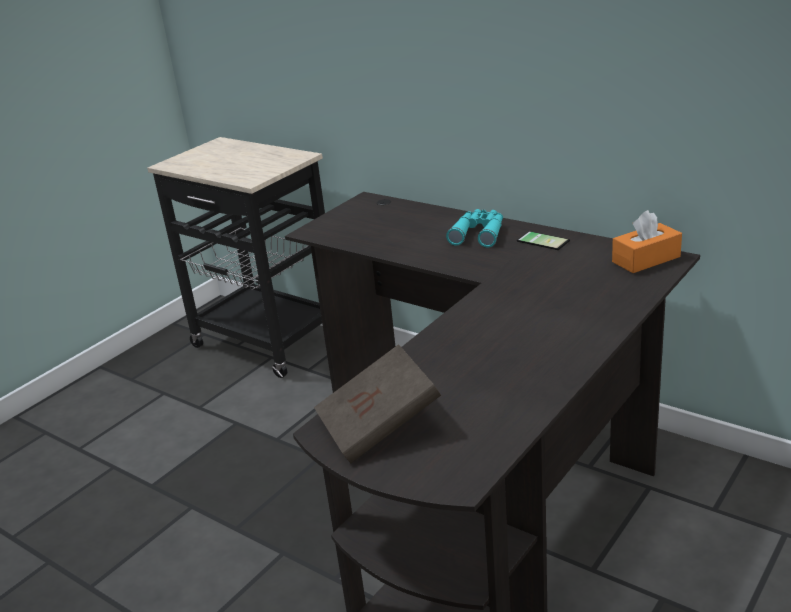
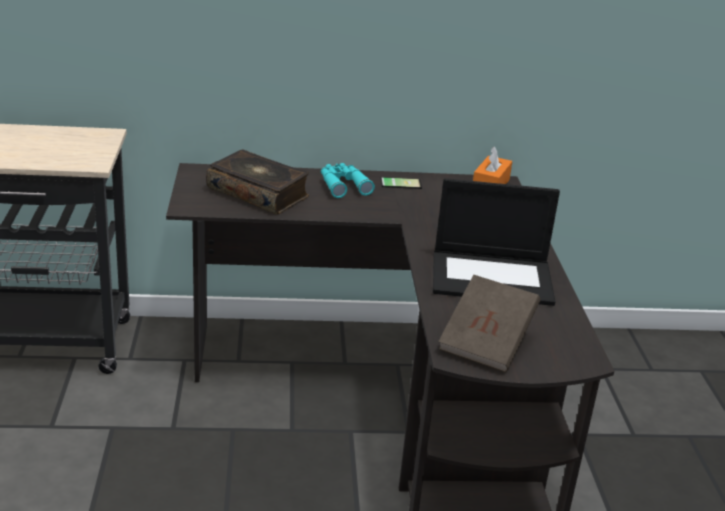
camera: 45 degrees left, 0 degrees up
none -> book [206,150,309,214]
none -> laptop [433,178,560,306]

